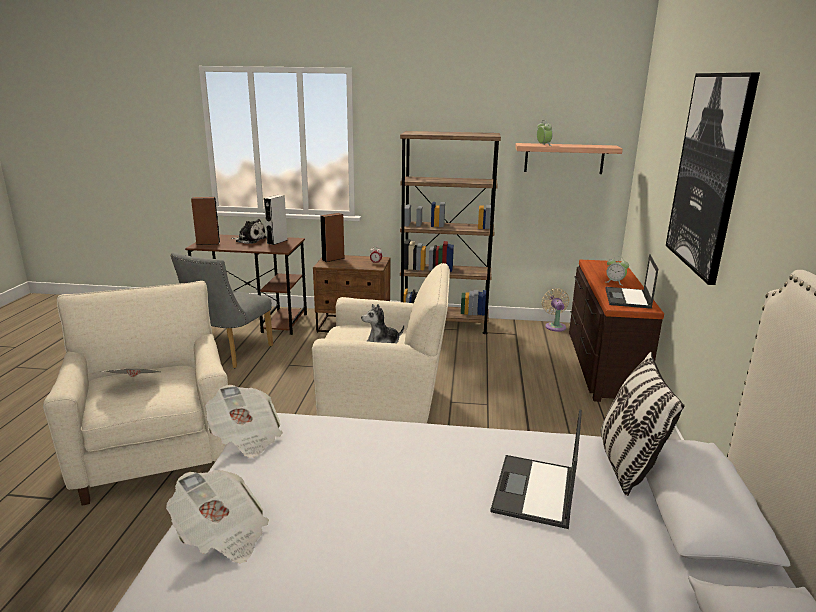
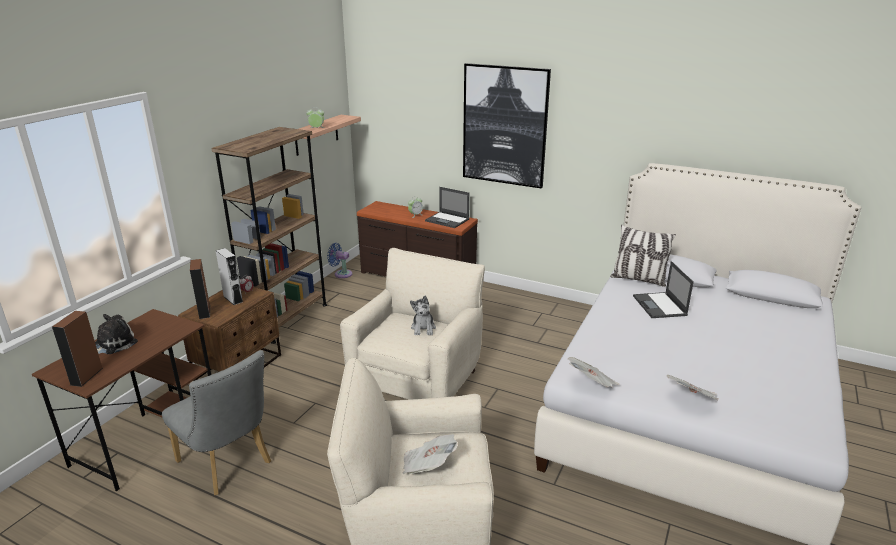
camera: 70 degrees left, 5 degrees up
grey speaker [264,195,287,245] -> grey speaker moved to [216,248,243,305]
laptop [490,409,582,529] -> laptop turned 45 degrees clockwise [633,261,694,318]
beige fan [542,288,569,332] -> blue fan [327,243,352,278]

